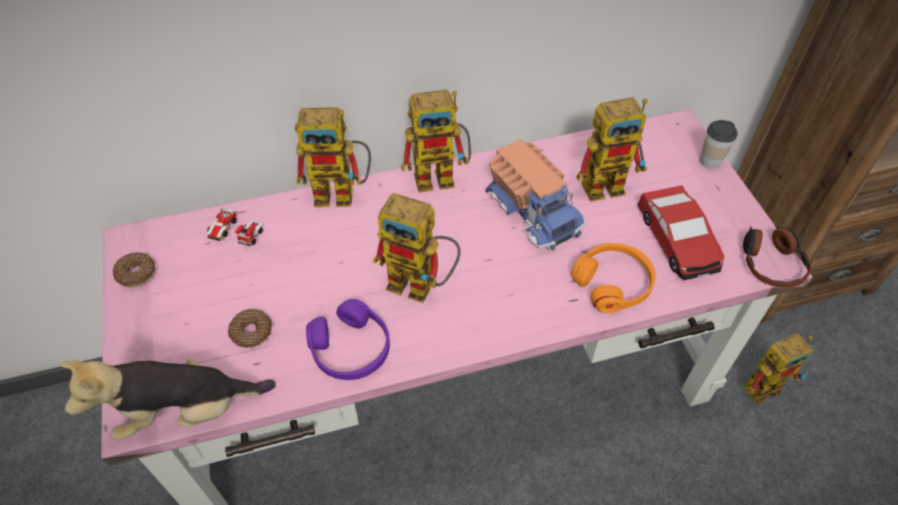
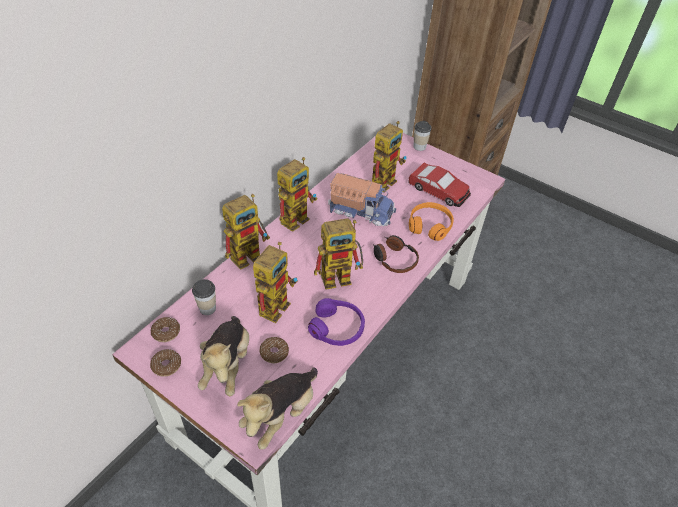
camera: 40 degrees left, 5 degrees down
toy car [207,207,263,246] -> cup [192,279,216,315]
headphones [743,225,812,287] -> headphones moved to [373,235,419,273]
toy robot [743,333,813,405] -> toy robot moved to [253,241,298,323]
none -> donut [151,317,180,342]
none -> plush toy [198,316,249,397]

